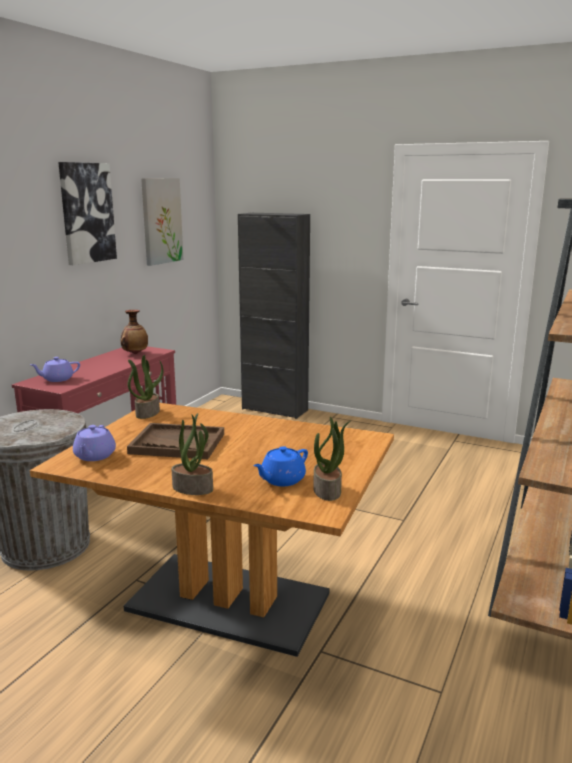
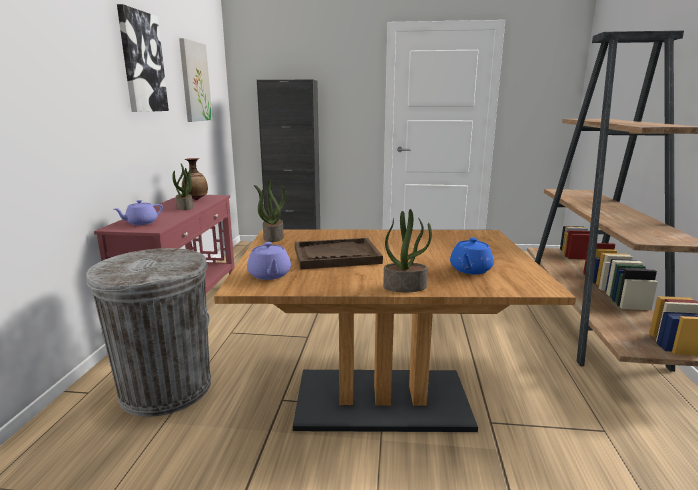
camera: 20 degrees left, 0 degrees up
potted plant [313,417,350,501] -> potted plant moved to [173,163,194,210]

